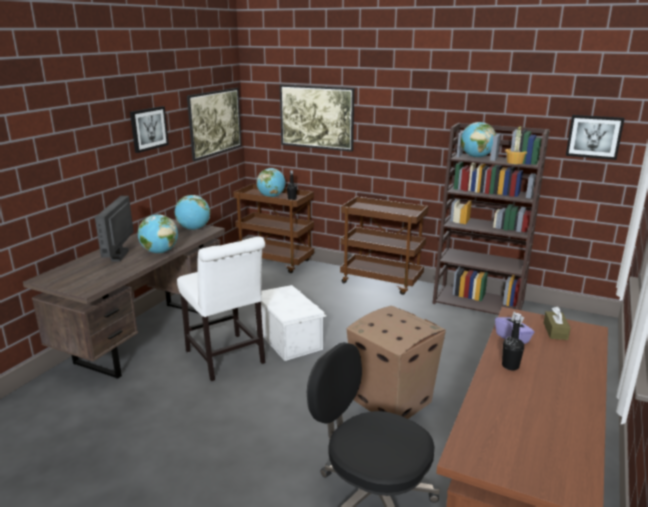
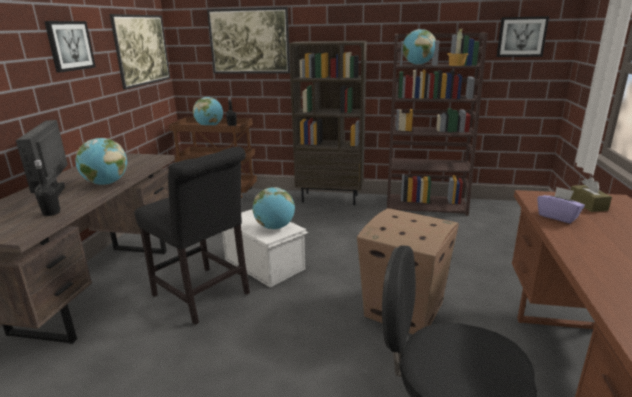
camera: 15 degrees left, 0 degrees up
globe [175,195,210,230] -> globe moved to [253,187,295,229]
white chair [177,237,265,381] -> black chair [134,146,250,325]
brown cart [340,196,428,295] -> brown bookcase [289,41,367,205]
black bottle [502,313,524,370] -> black bottle moved to [34,160,60,216]

